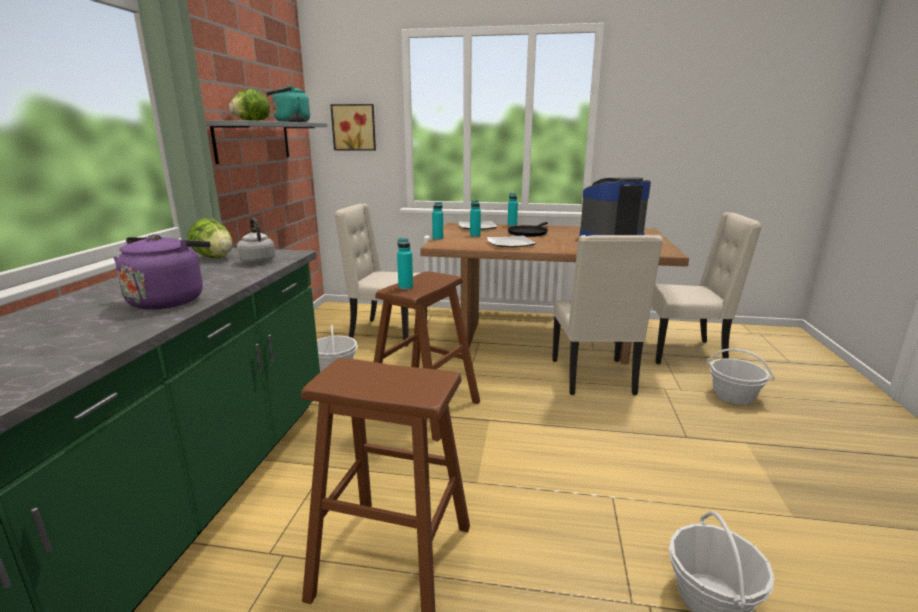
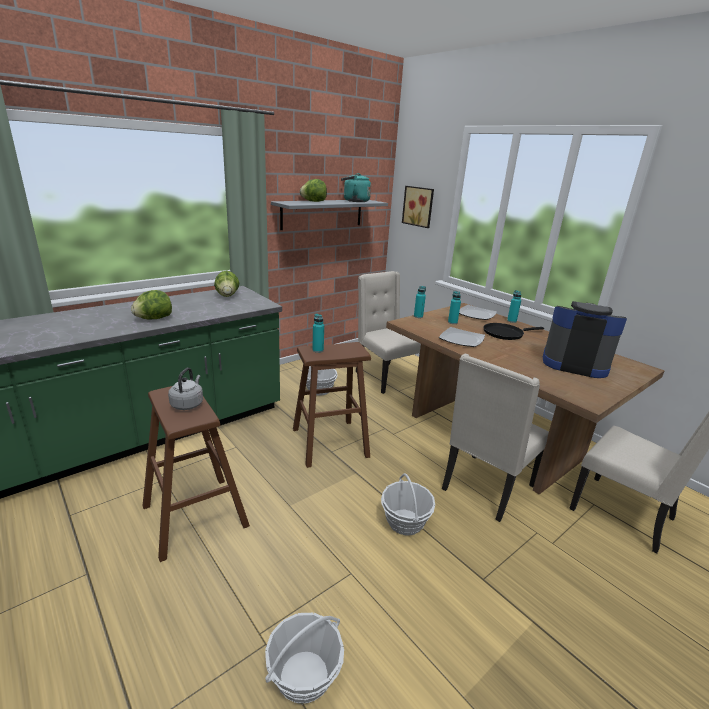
camera: 40 degrees right, 5 degrees up
purple kettle [113,234,210,310] -> lettuce [131,290,172,320]
grey kettle [237,218,275,264] -> grey kettle moved to [168,368,203,410]
basket [707,348,775,405] -> basket moved to [381,473,435,536]

